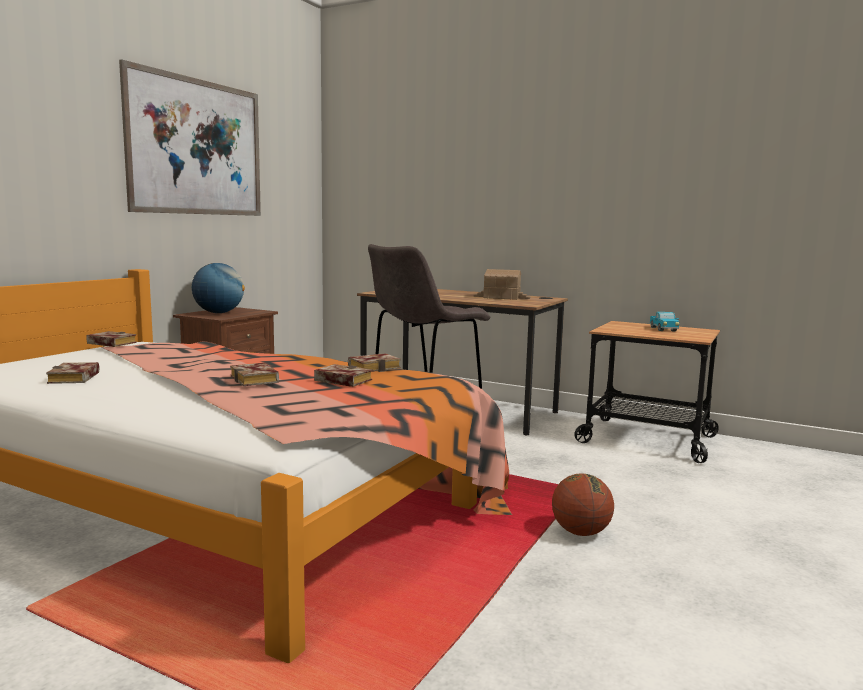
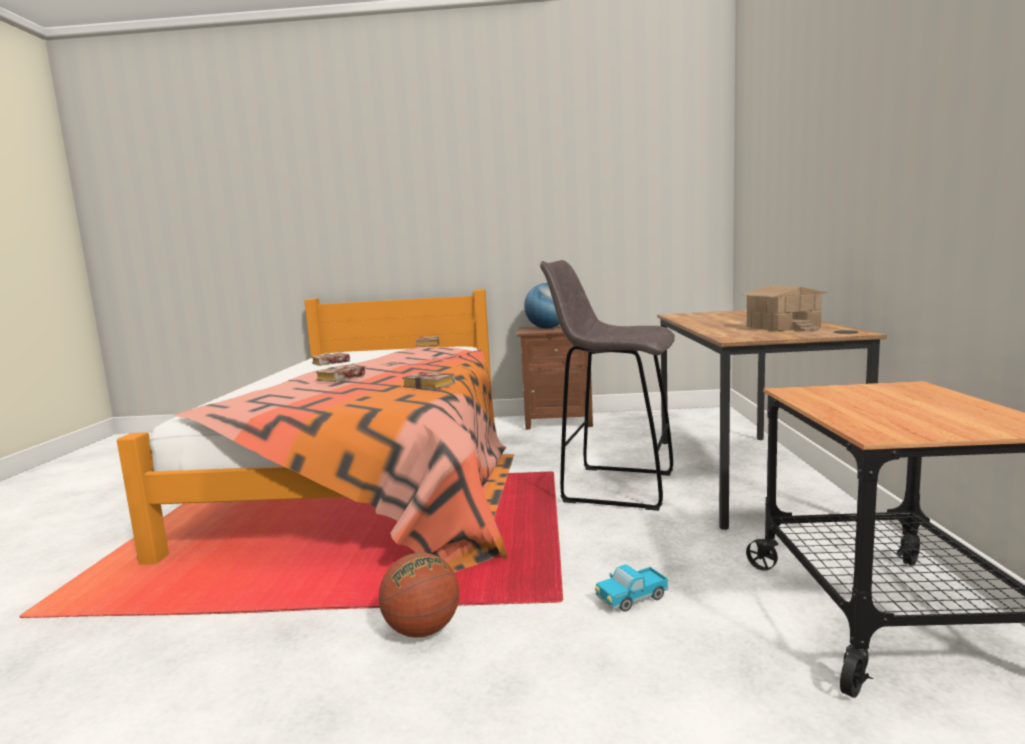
camera: 65 degrees right, 0 degrees up
picture [119,59,261,216] -> none
book [314,364,372,387] -> none
toy truck [650,312,679,331] -> toy truck moved to [595,564,669,612]

